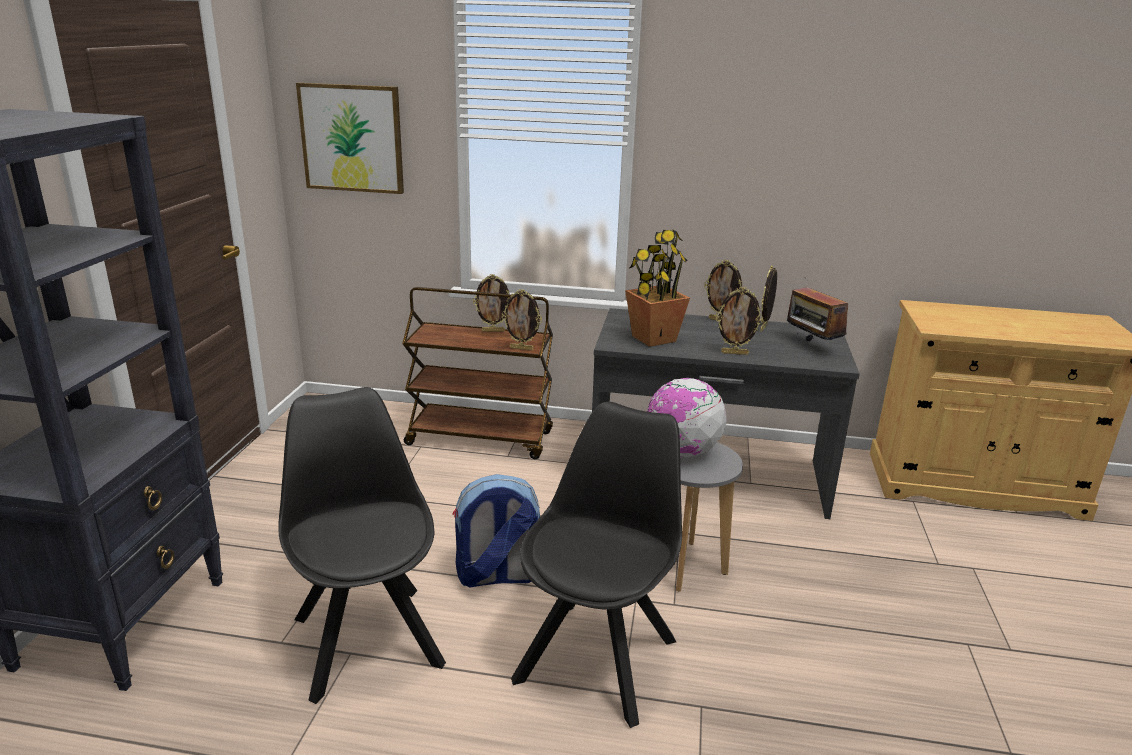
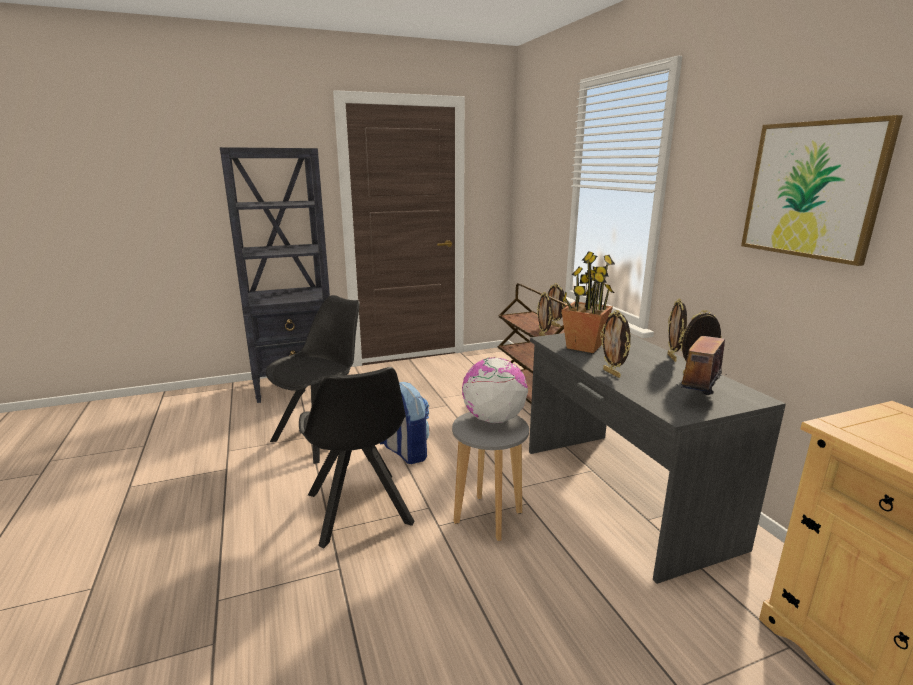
camera: 60 degrees right, 5 degrees down
picture [296,82,404,194] -> picture moved to [741,115,903,266]
black chair [511,402,682,728] -> black chair turned 75 degrees clockwise [299,367,415,548]

